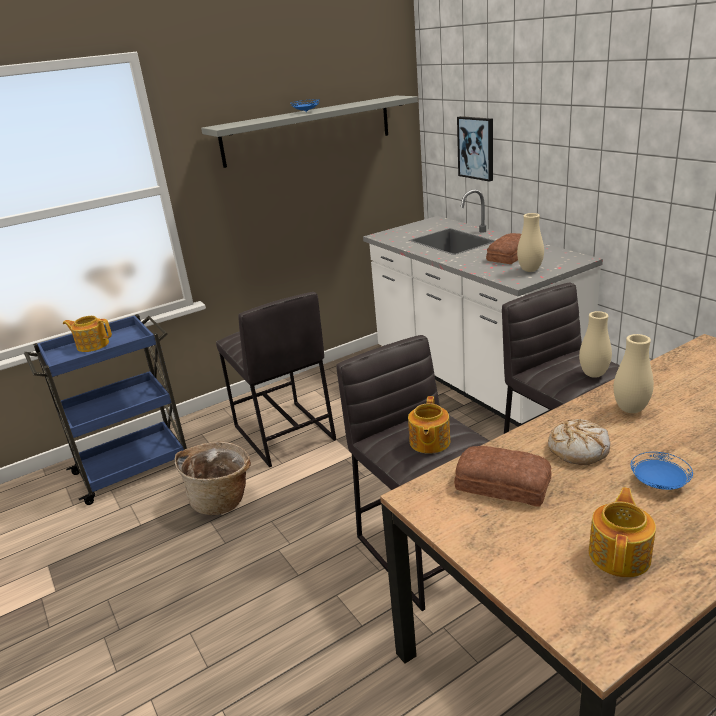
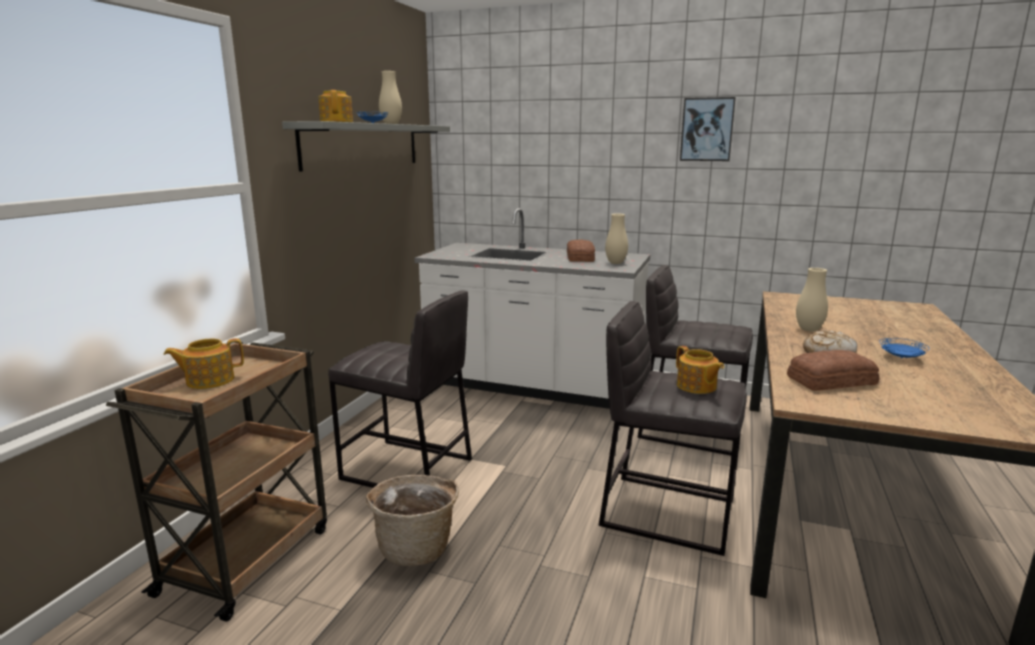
camera: 40 degrees left, 10 degrees down
blue cart [24,314,187,505] -> brown cart [106,342,327,622]
picture [457,116,493,182] -> picture moved to [680,97,736,161]
beige vase [579,311,612,378] -> beige vase moved to [379,71,402,124]
teapot [589,487,656,577] -> teapot moved to [319,90,353,122]

